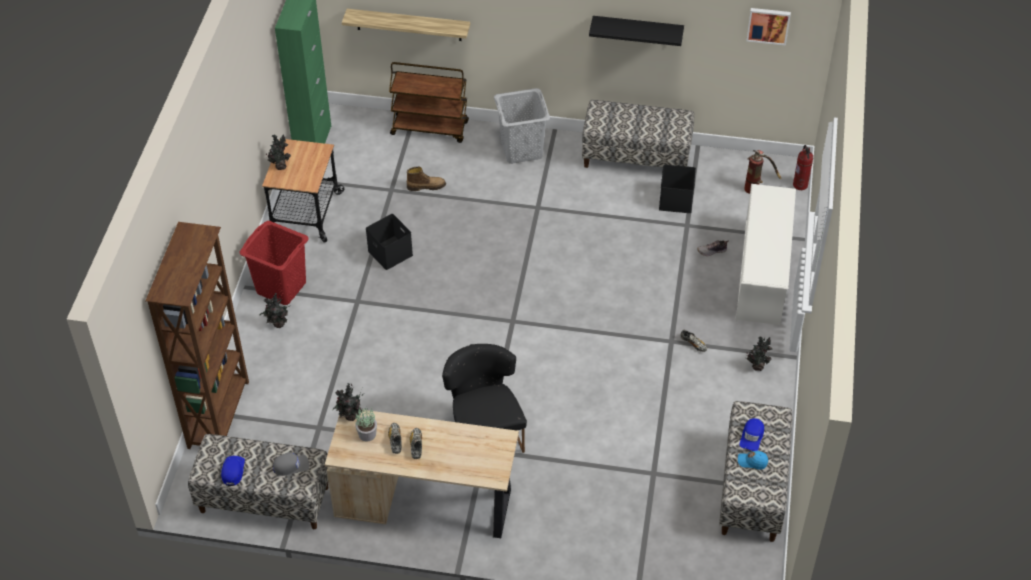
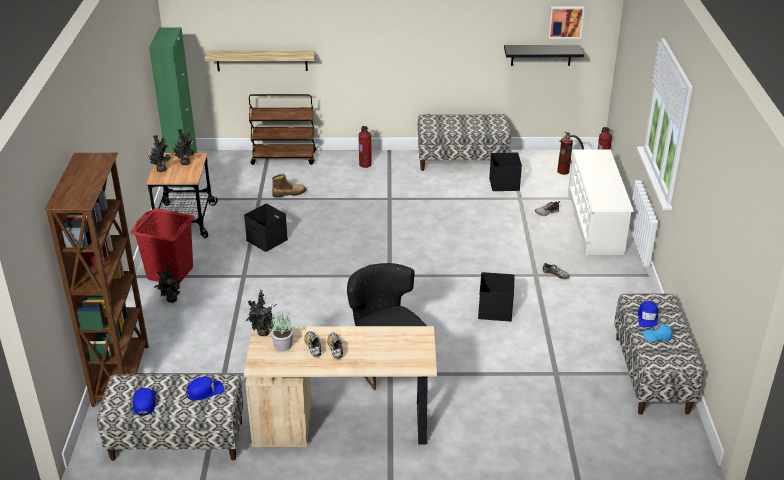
camera: 10 degrees left, 15 degrees down
grey cap [273,453,309,476] -> blue cap [187,376,225,401]
grey laundry basket [494,88,550,164] -> fire extinguisher [358,126,372,168]
black shelf [589,16,684,46] -> black shelf moved to [504,45,584,66]
potted plant [746,337,772,371] -> potted plant moved to [172,129,194,165]
none -> black storage box [478,272,514,321]

